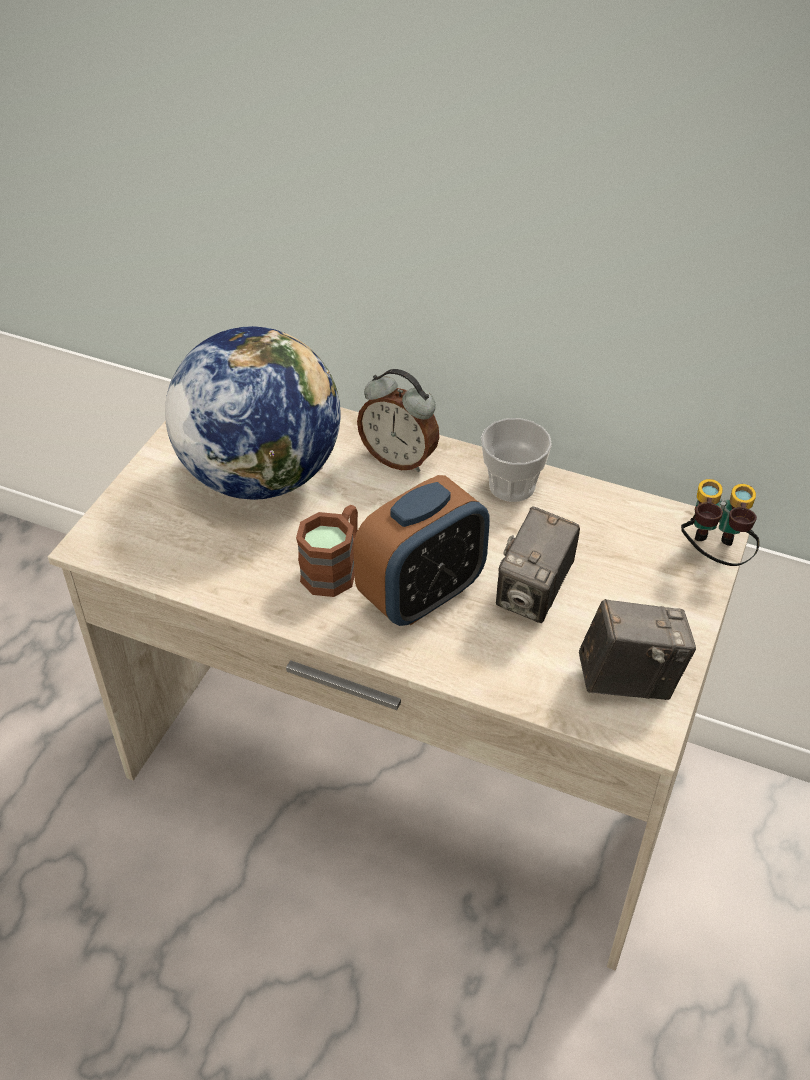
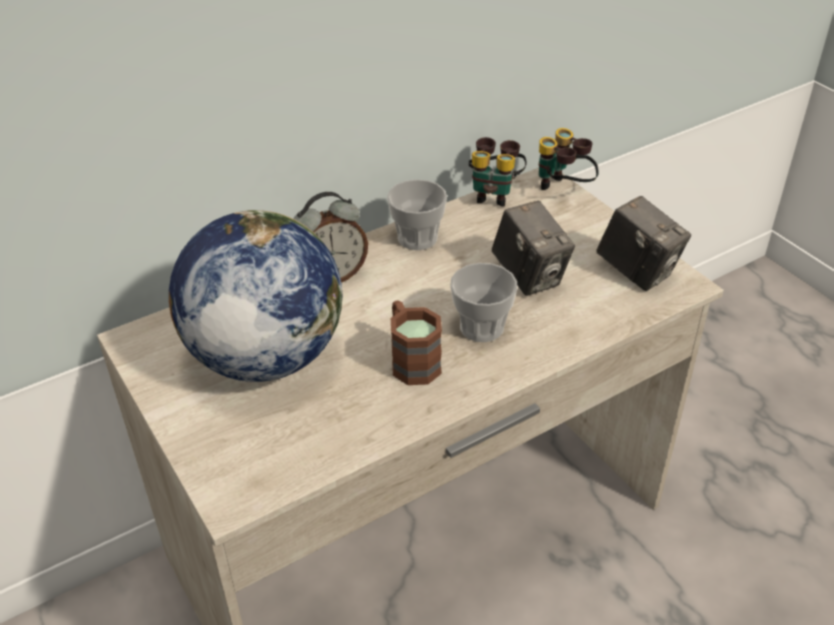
camera: 55 degrees left, 5 degrees down
alarm clock [353,475,490,626] -> cup [450,263,517,342]
camera [579,599,696,700] -> camera turned 105 degrees clockwise [596,196,691,291]
none -> binoculars [469,137,526,207]

